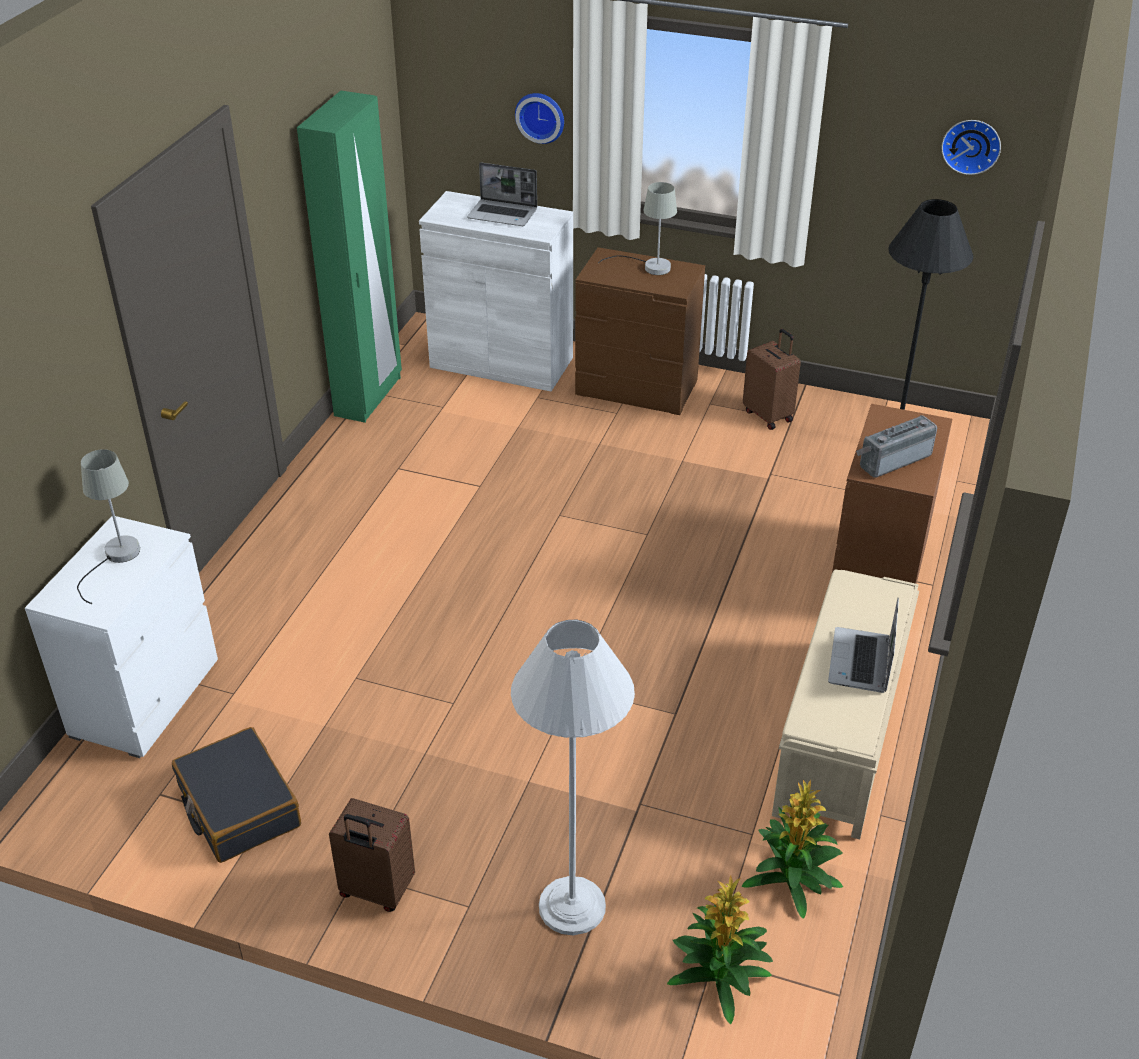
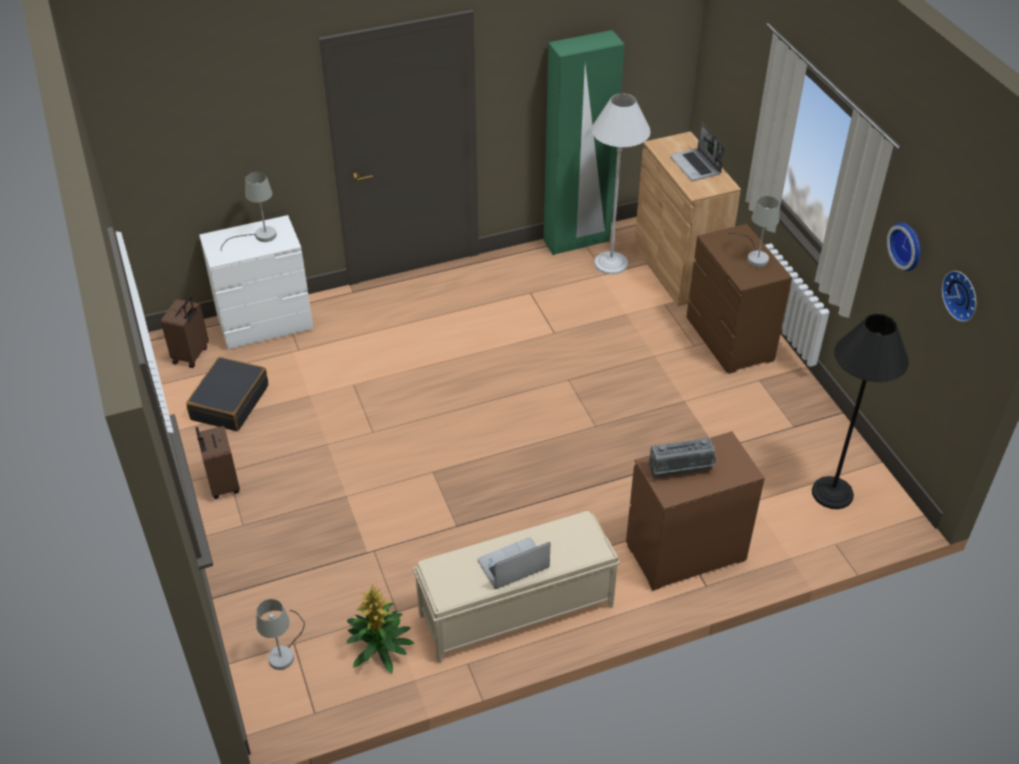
camera: 50 degrees right, 5 degrees up
white cabinet [419,191,573,392] -> brown cabinet [634,131,741,306]
white floor lamp [511,620,635,936] -> white floor lamp moved to [592,93,651,274]
wall clock [515,93,564,144] -> wall clock moved to [887,222,921,271]
potted plant [667,876,773,1025] -> grey table lamp [256,599,305,670]
brown suitcase [743,329,801,430] -> brown suitcase moved to [161,297,209,368]
radio [856,415,937,478] -> radio turned 150 degrees clockwise [649,437,716,478]

